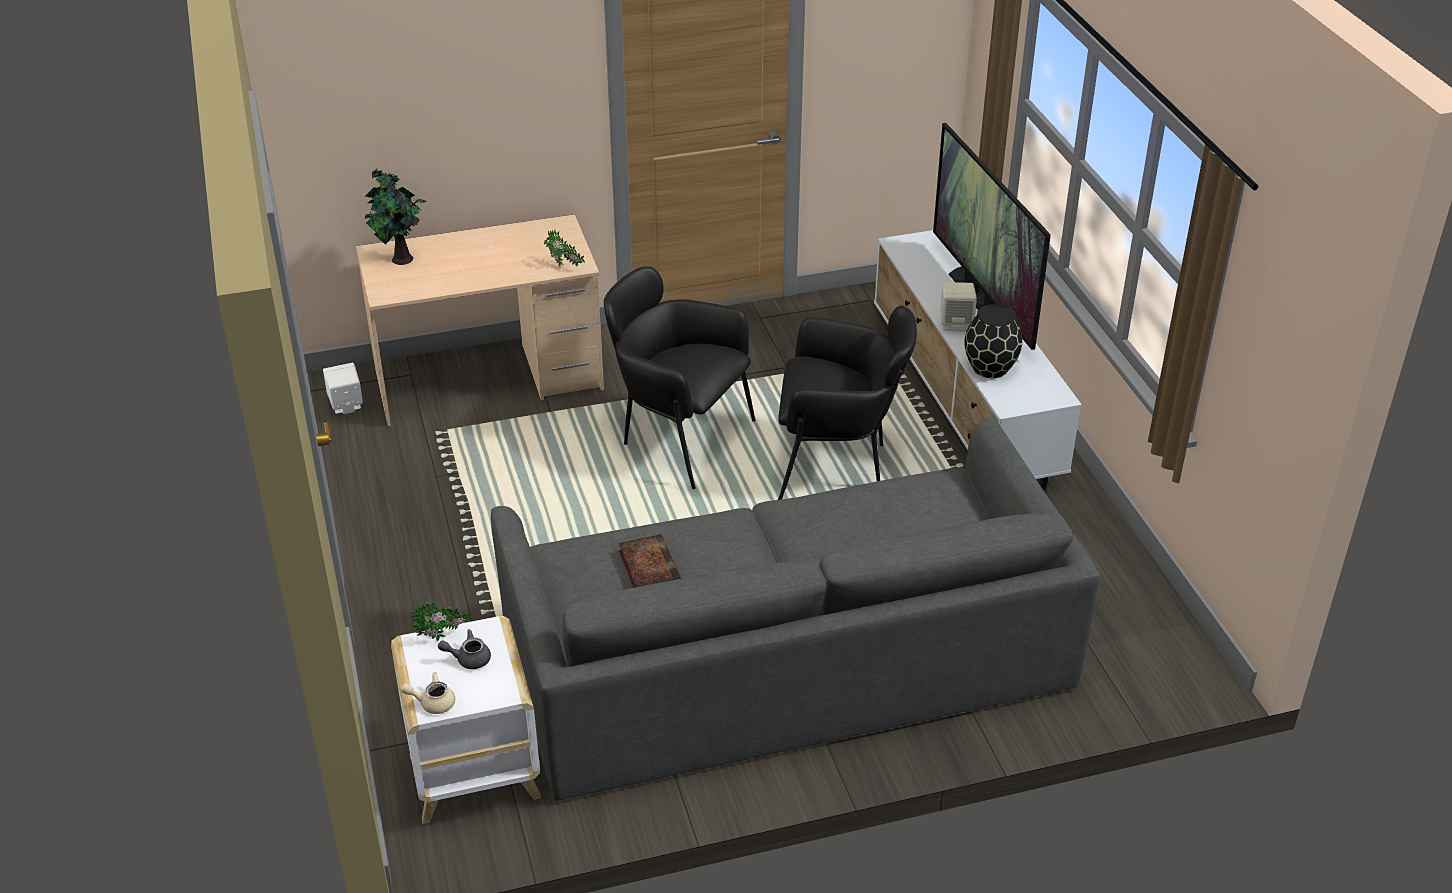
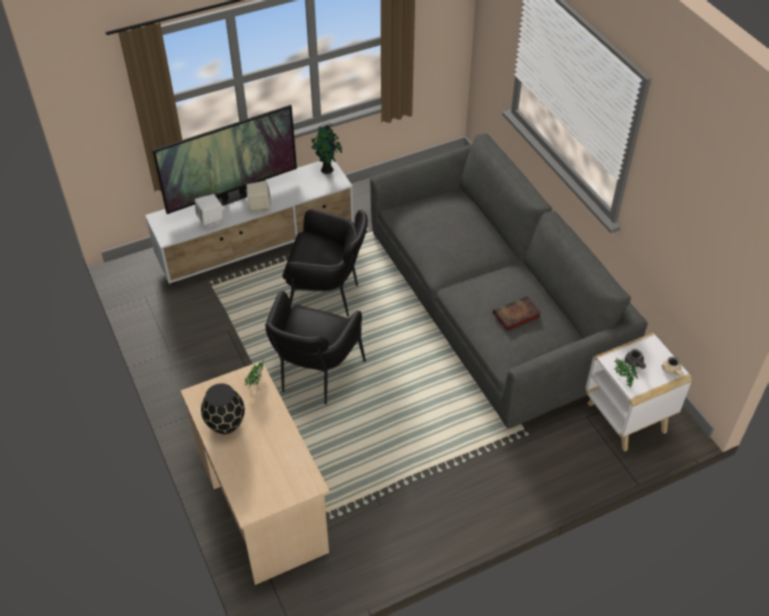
camera: 100 degrees left, 10 degrees up
white speaker [323,363,363,414] -> white speaker moved to [195,194,223,228]
potted plant [365,169,427,265] -> potted plant moved to [311,123,342,174]
black armchair [778,306,917,500] -> black armchair turned 105 degrees clockwise [283,209,368,317]
black vase [964,304,1022,378] -> black vase moved to [201,383,245,434]

